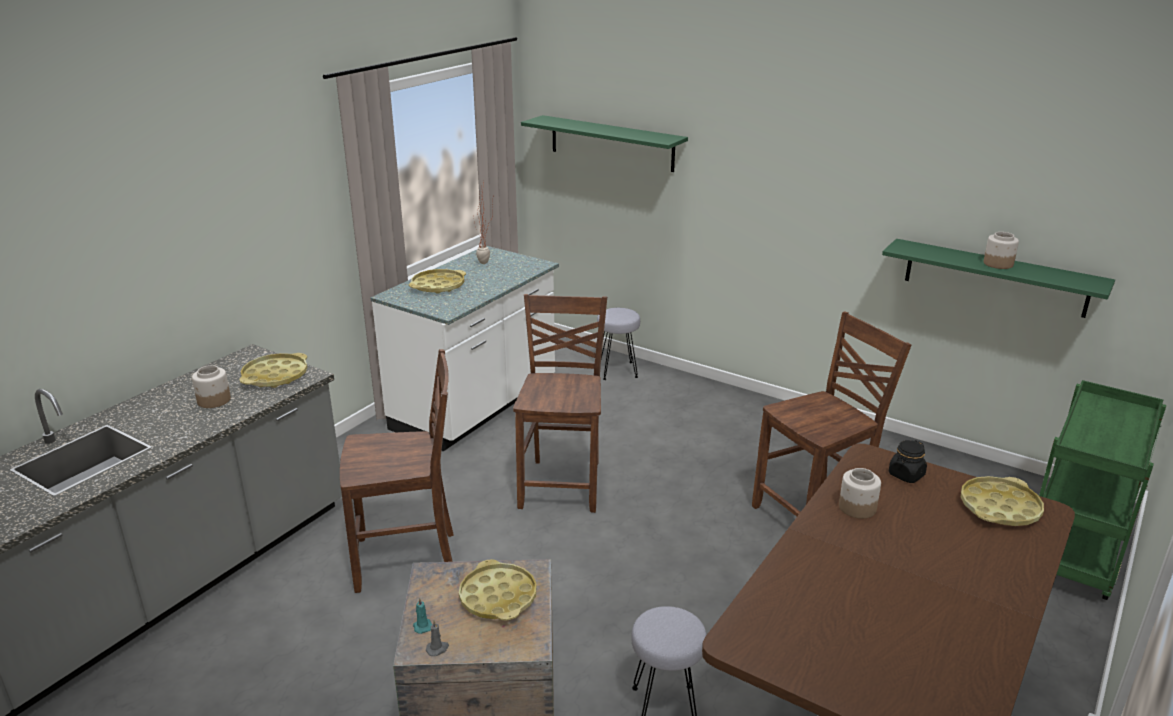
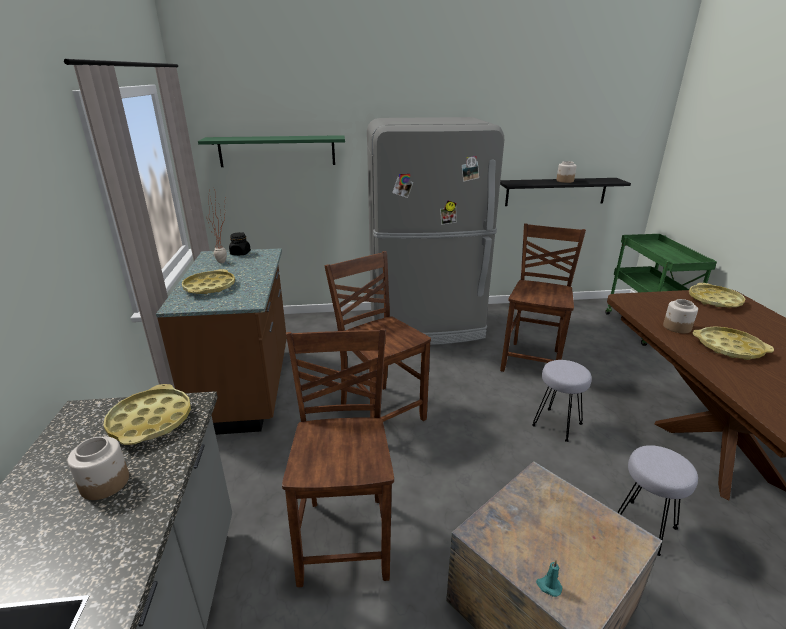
camera: 40 degrees left, 0 degrees up
brown chair [340,349,454,593] -> brown chair turned 45 degrees counterclockwise [282,328,394,587]
white counter [371,246,559,451] -> brown counter [156,248,287,435]
grey candle [426,620,449,656] -> none
yellow tray [459,559,537,621] -> yellow tray moved to [693,326,774,360]
grey stool [597,308,640,380] -> grey stool moved to [532,360,592,442]
green shelf [882,239,1115,318] -> black shelf [500,178,631,206]
black jar [889,440,927,483] -> black jar moved to [229,232,251,255]
none -> grey fridge [367,117,504,345]

